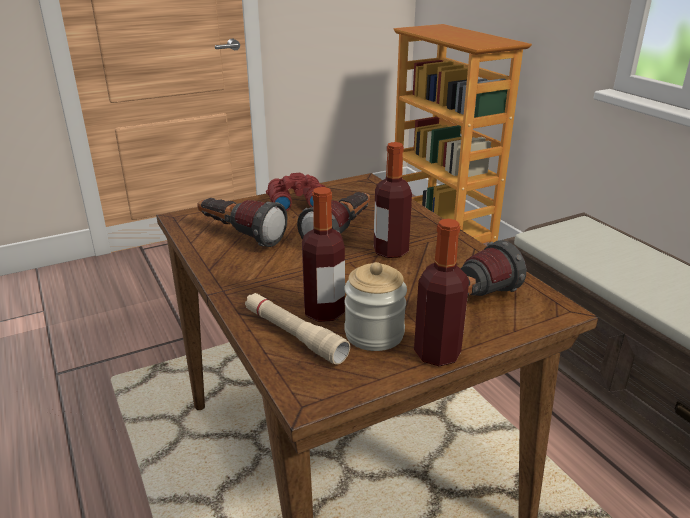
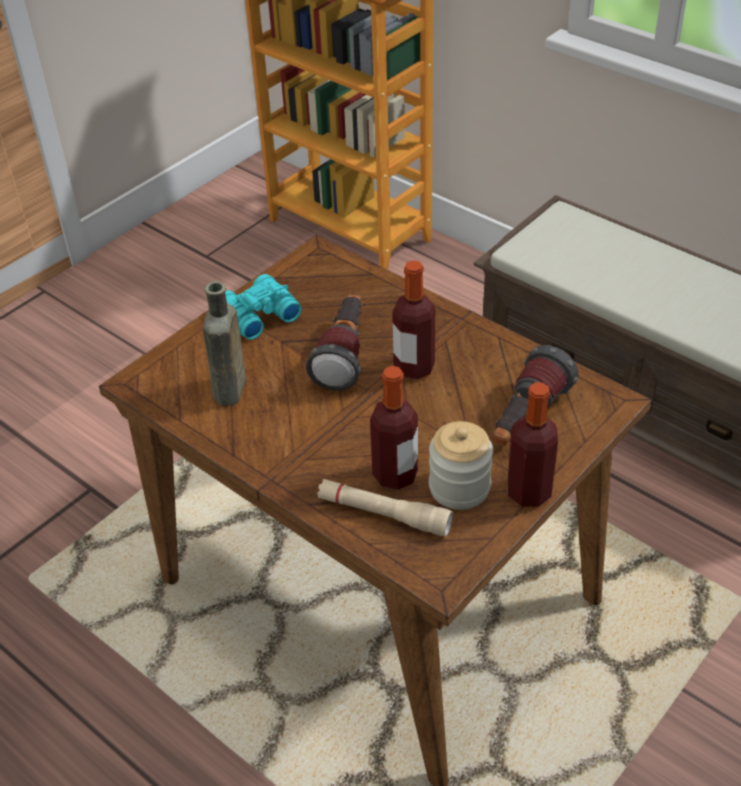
camera: 20 degrees left, 15 degrees up
flashlight [198,198,287,247] -> brown bottle [203,281,246,406]
red binoculars [266,173,325,211] -> turquoise binoculars [225,274,302,340]

